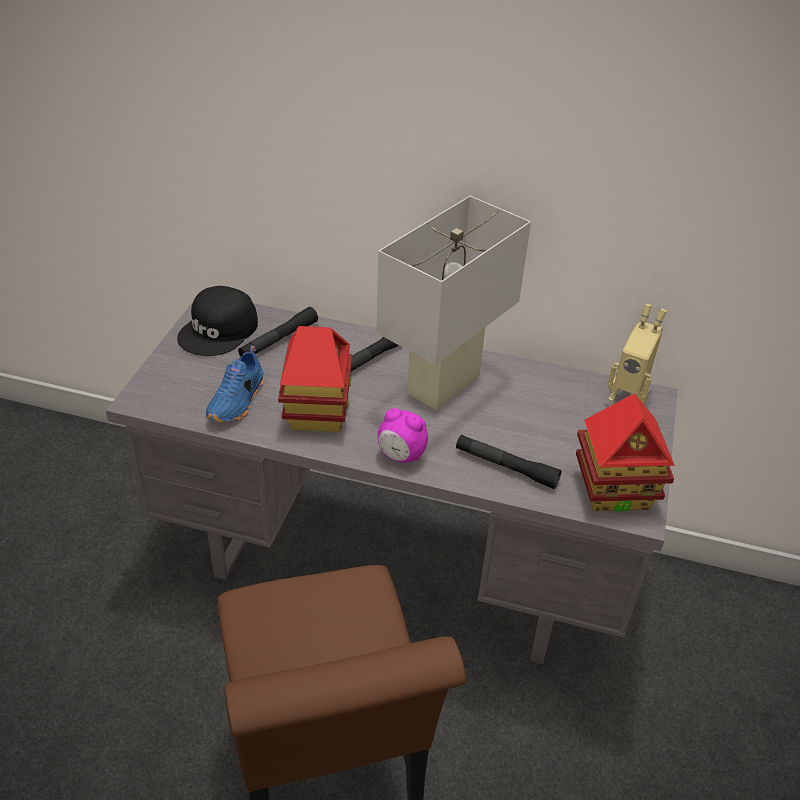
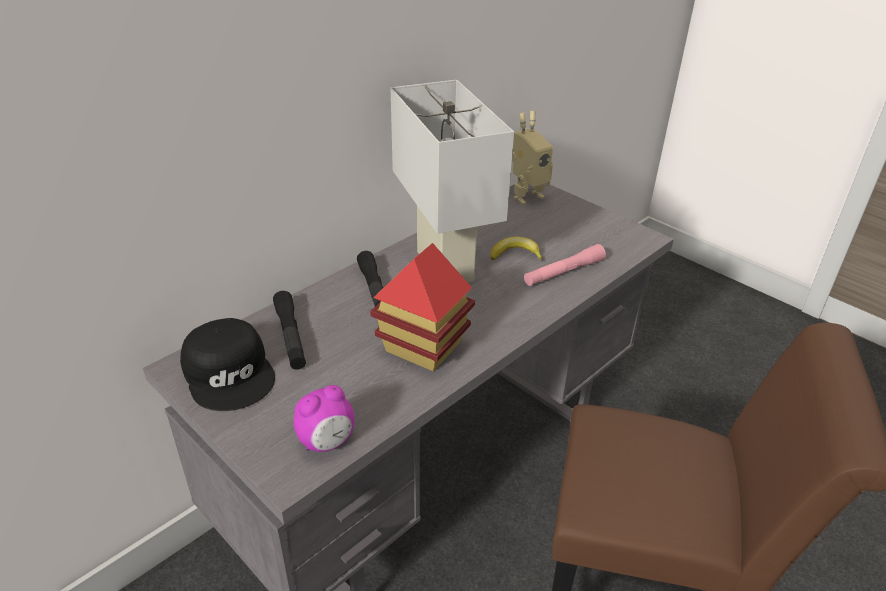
camera: 60 degrees left, 5 degrees down
blue shoe [206,345,264,423] -> none
alarm clock [378,408,428,463] -> alarm clock moved to [294,385,354,452]
black flashlight [456,435,562,489] -> pink flashlight [524,244,606,286]
toy house [576,394,674,511] -> none
none -> banana [491,237,543,261]

